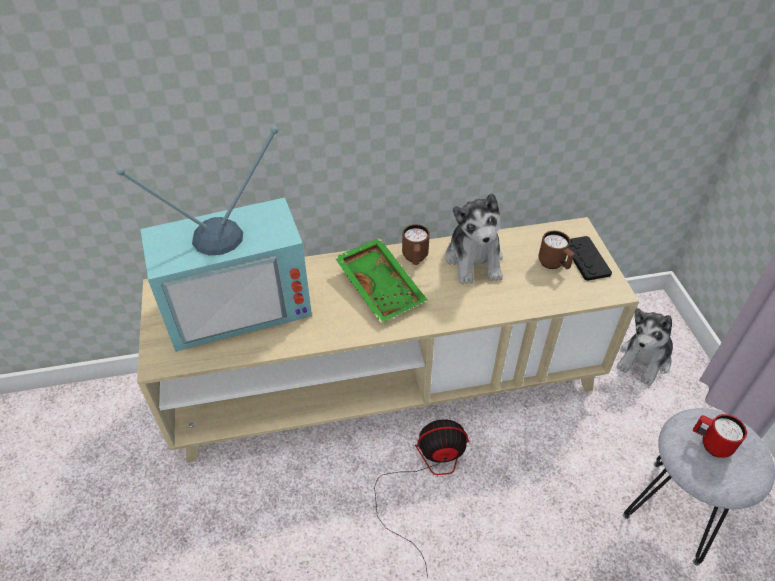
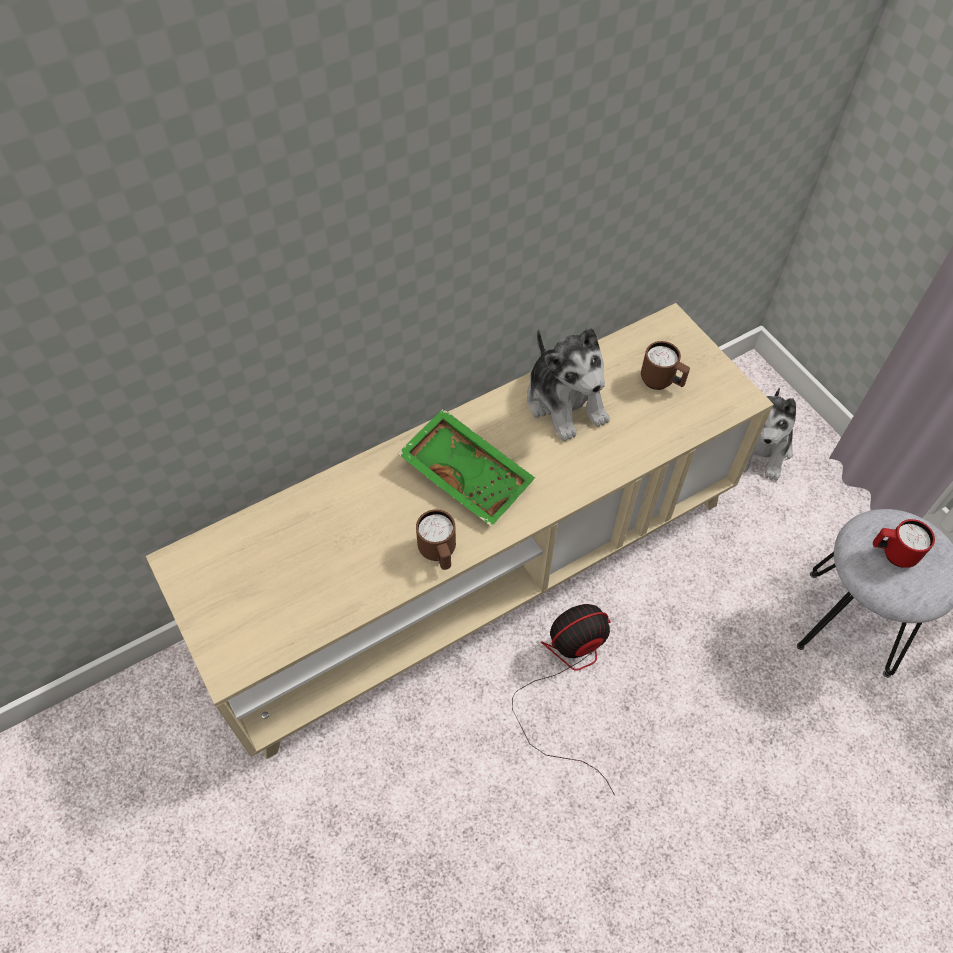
camera: 20 degrees left, 10 degrees up
television [116,126,312,352] -> none
brown mug [402,224,430,265] -> brown mug moved to [416,509,456,570]
black game controller [569,236,612,281] -> none

